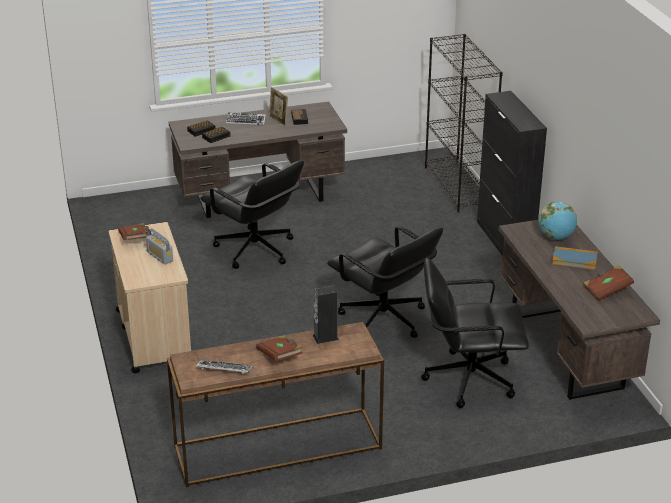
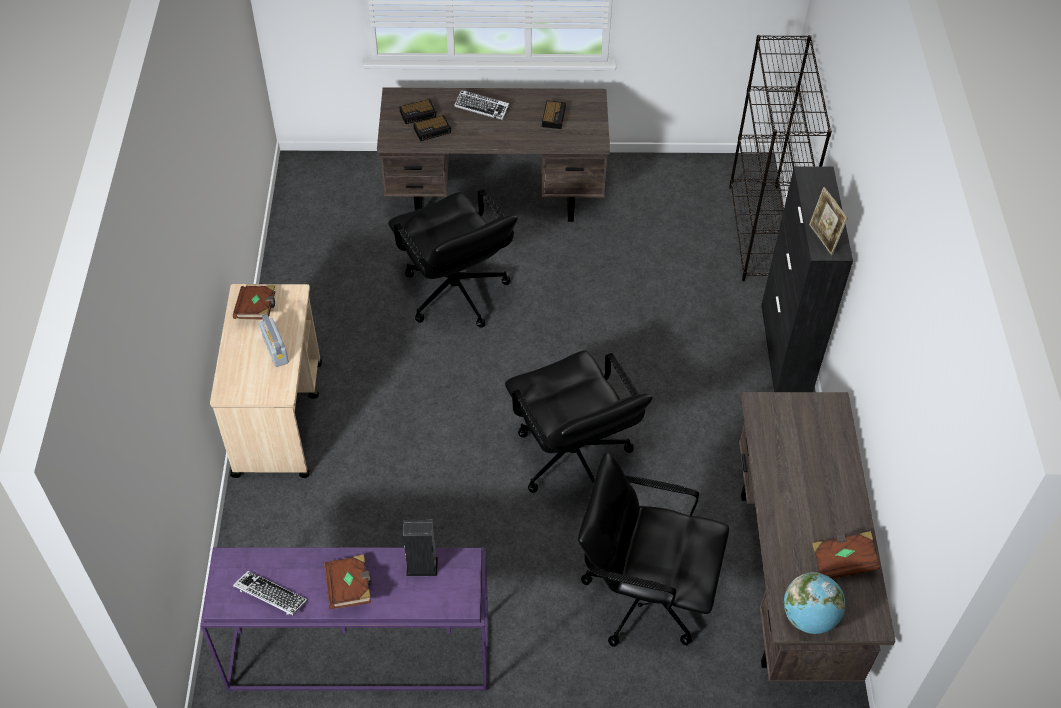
camera: 15 degrees right, 20 degrees up
brown console table [167,322,384,487] -> purple console table [200,547,488,691]
picture frame [269,87,288,127] -> picture frame moved to [809,187,848,255]
globe [538,202,577,240] -> globe moved to [784,572,846,634]
book [552,246,597,270] -> none

